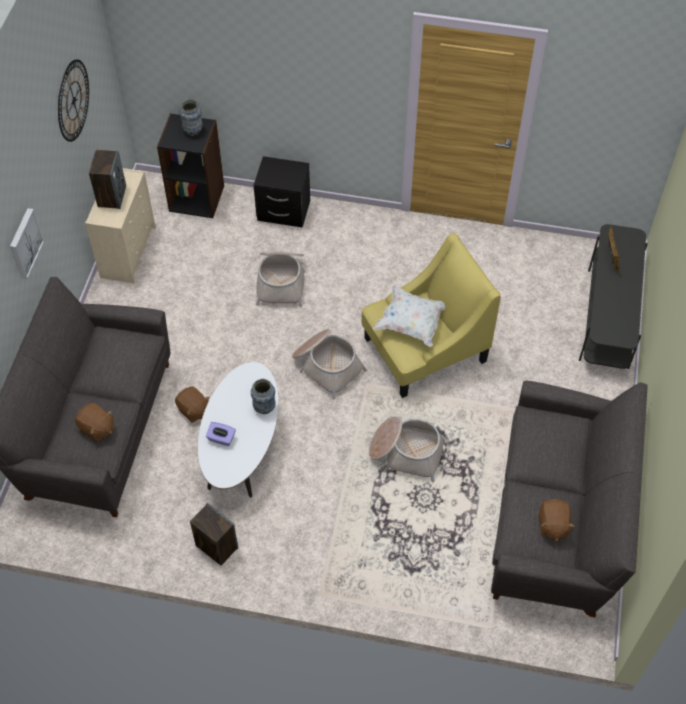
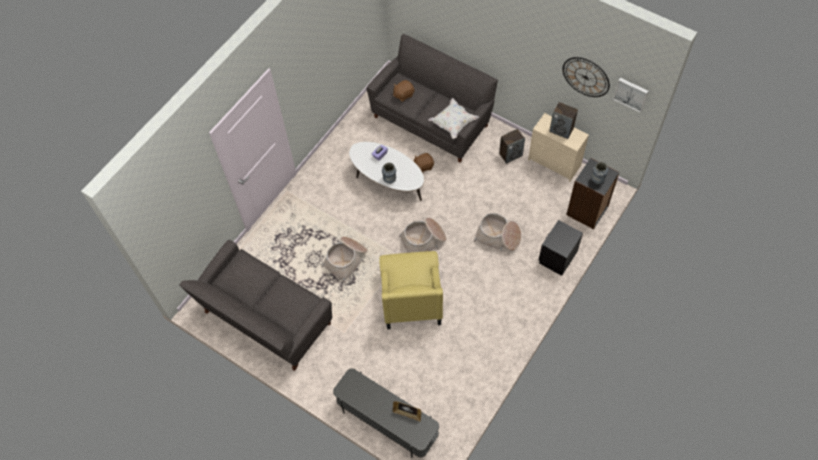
camera: 115 degrees right, 5 degrees up
picture [10,208,44,279] -> picture moved to [613,78,649,113]
speaker [190,503,238,566] -> speaker moved to [499,129,525,164]
white pillow [373,285,445,347] -> white pillow moved to [428,98,479,139]
brown plush toy [539,499,575,542] -> none

